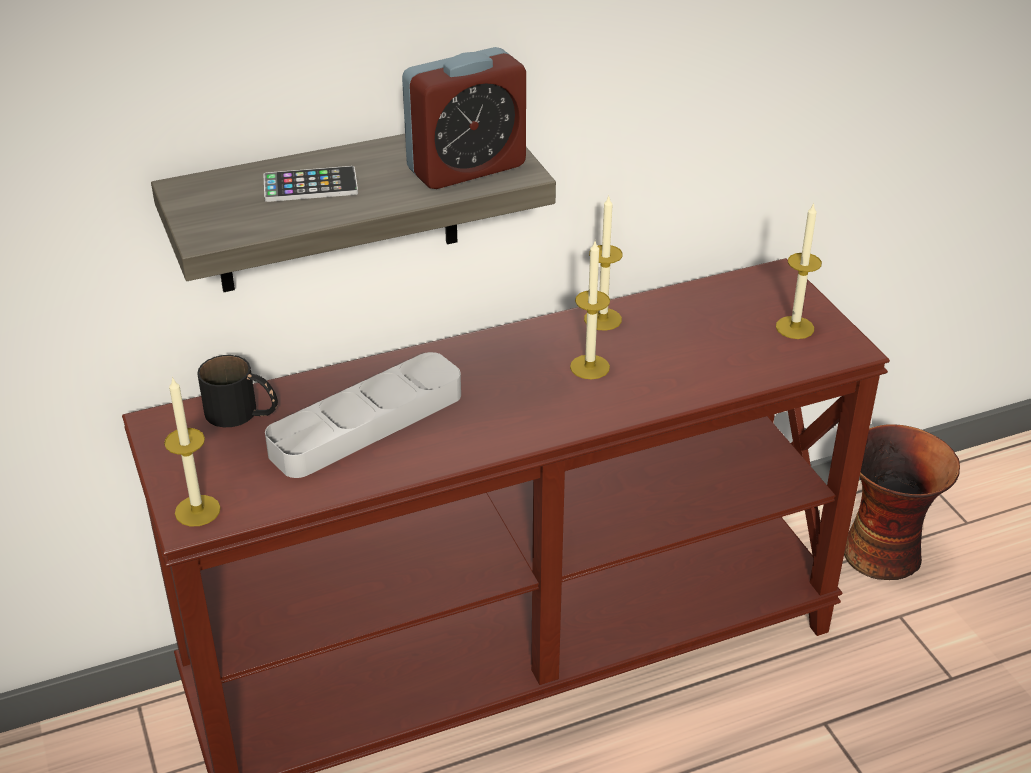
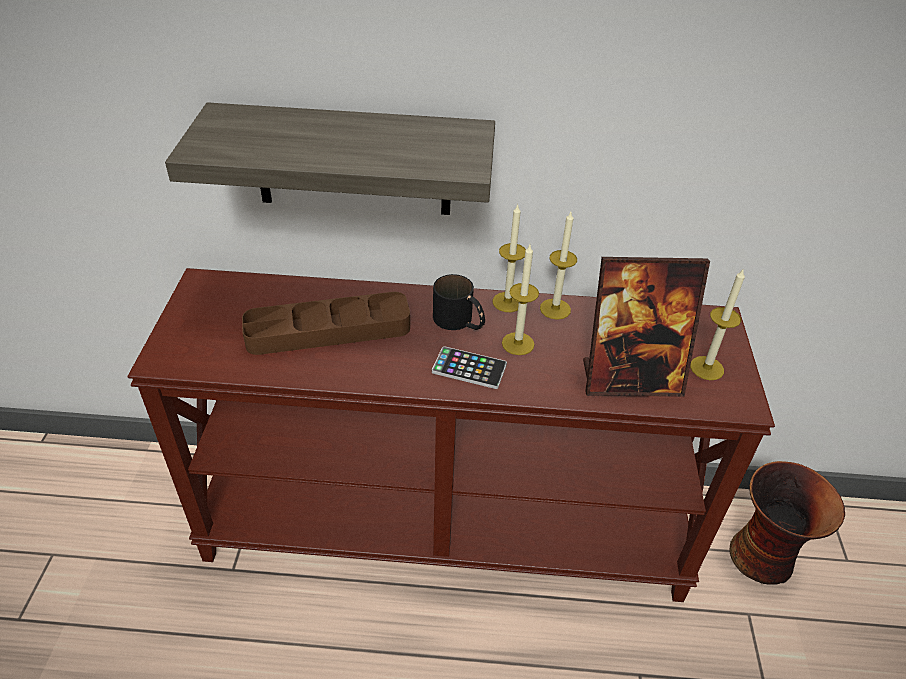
camera: 25 degrees right, 5 degrees up
candle [164,376,221,526] -> candle moved to [493,205,526,312]
black mug [197,355,278,427] -> black mug moved to [433,274,485,330]
phone [263,166,358,202] -> phone moved to [432,346,507,389]
grey tray [265,352,461,478] -> brown tray [242,292,410,355]
alarm clock [402,47,526,189] -> none
none -> picture frame [583,257,710,397]

